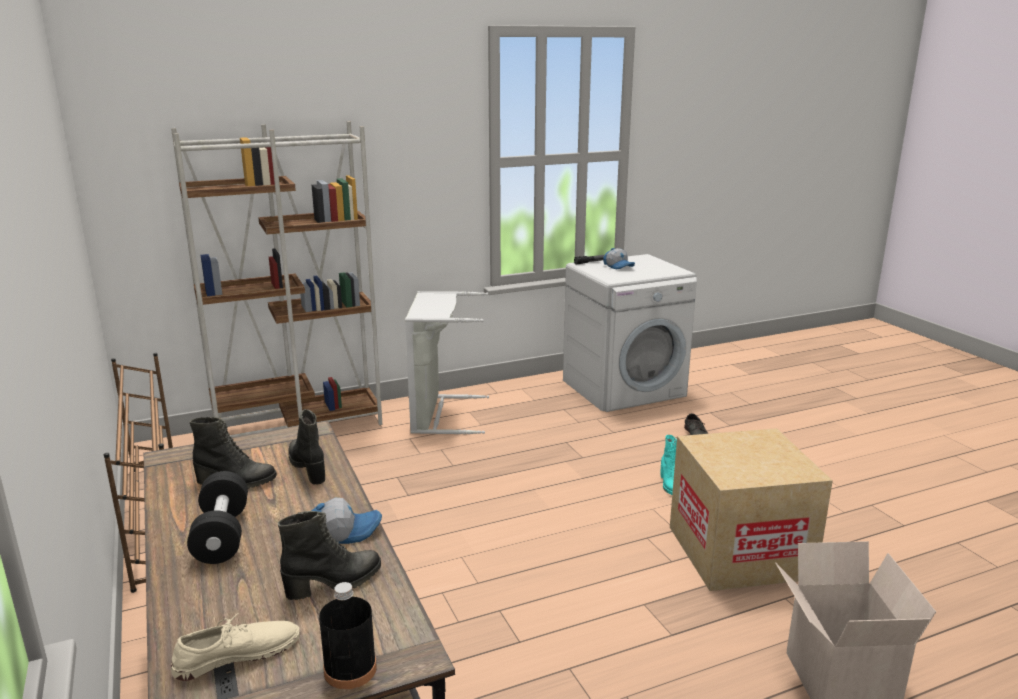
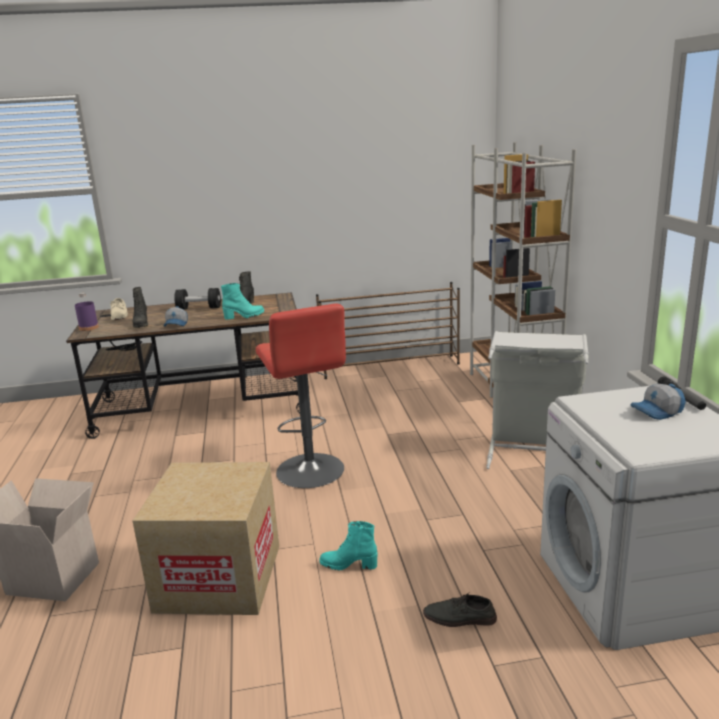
camera: 105 degrees right, 0 degrees up
black boot [288,409,325,485] -> turquoise boot [221,283,264,320]
black bottle [319,582,377,689] -> purple bottle [75,293,99,331]
none -> red stool [256,304,346,488]

